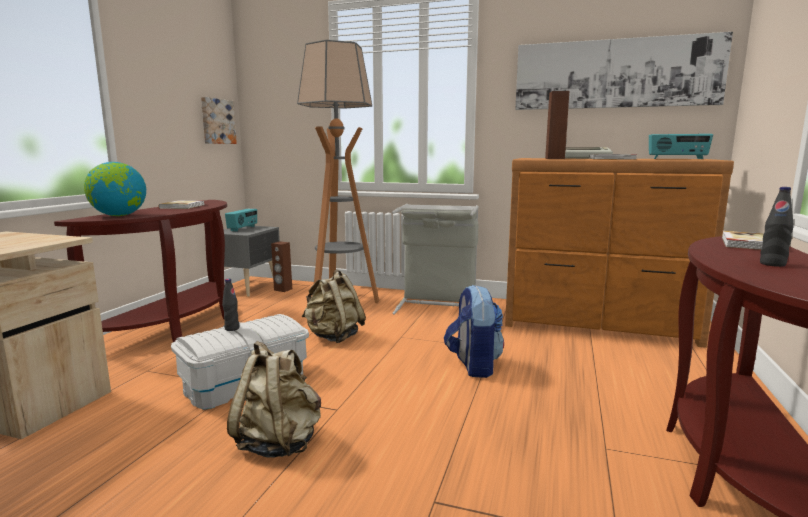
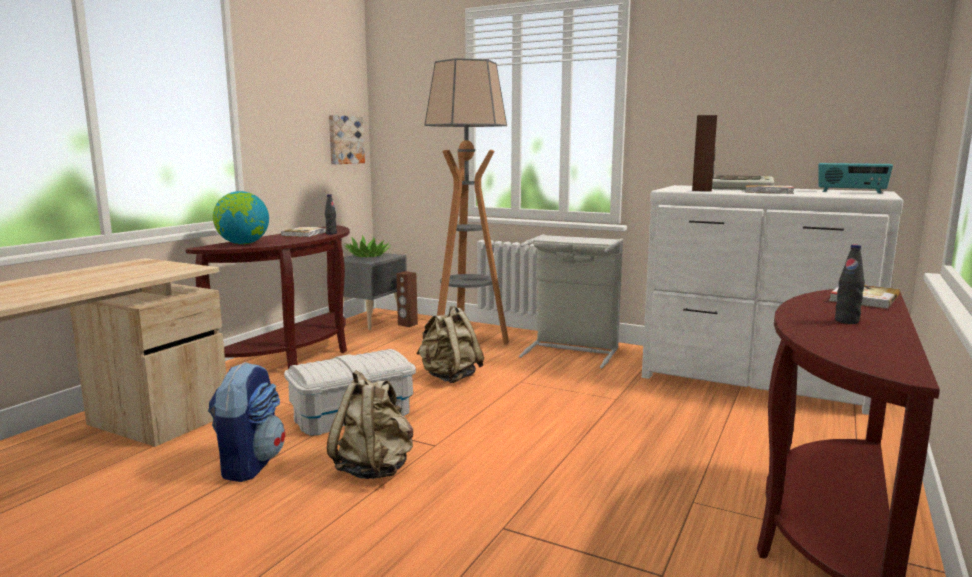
camera: 10 degrees right, 0 degrees up
black bottle [222,279,240,331] -> black bottle moved to [325,194,337,235]
radio [225,209,257,232] -> potted plant [344,235,391,257]
backpack [444,285,504,378] -> backpack moved to [208,362,285,482]
brown dresser [505,158,734,348] -> white dresser [642,185,903,415]
picture [515,32,733,110] -> none

